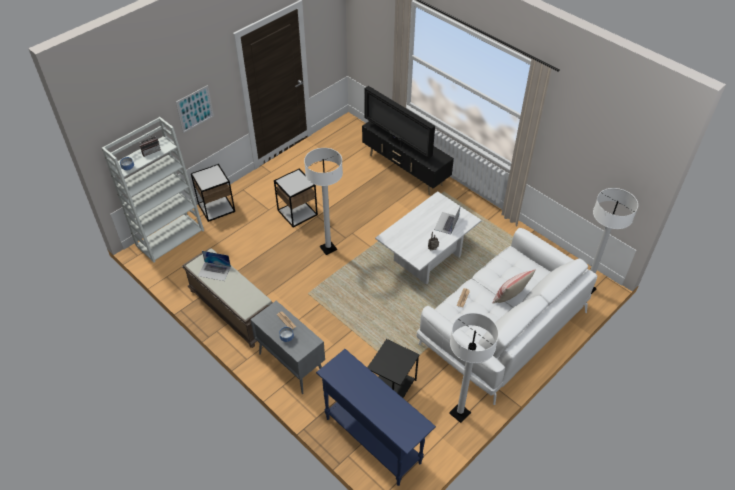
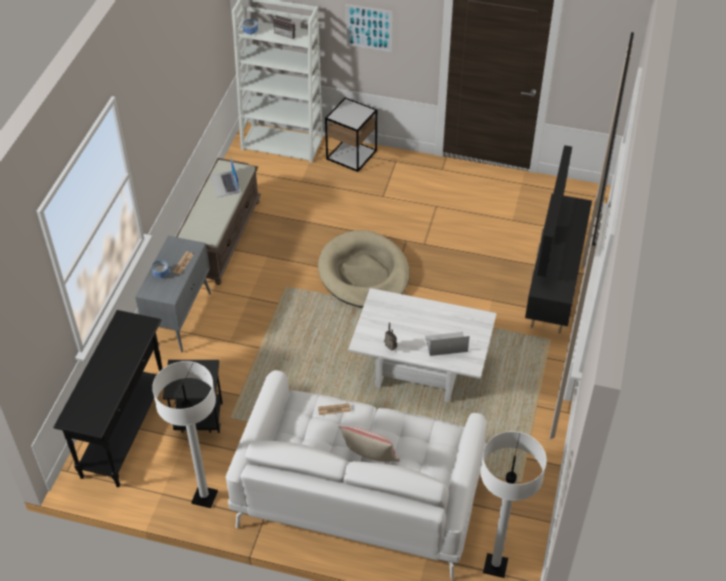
camera: 60 degrees right, 0 degrees up
side table [274,169,318,227] -> none
white floor lamp [304,148,343,255] -> beige dog bed [318,230,410,308]
blue console table [316,349,436,486] -> black console table [53,310,164,487]

